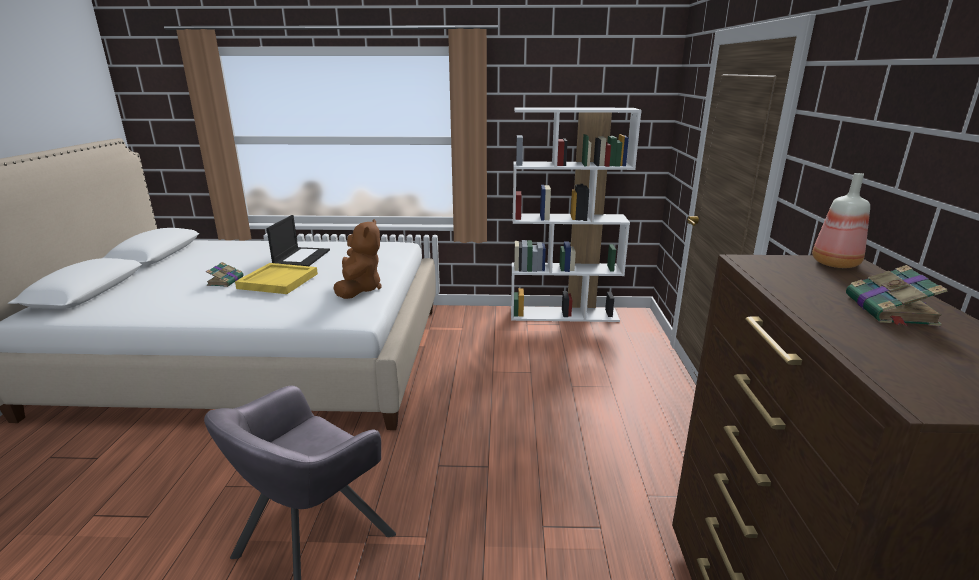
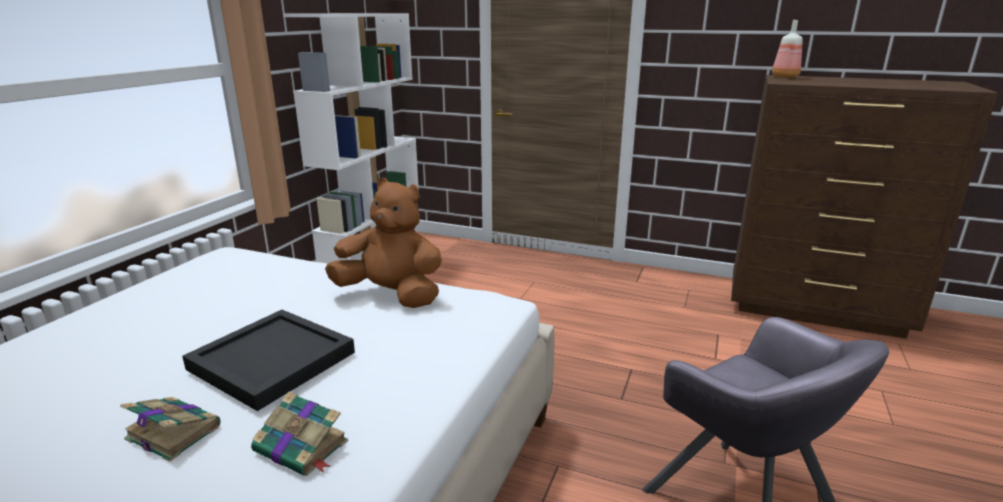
camera: 70 degrees left, 0 degrees up
yellow tray [235,263,318,294] -> black tray [182,310,355,411]
laptop [267,215,330,266] -> none
book [846,265,948,326] -> book moved to [251,392,348,476]

